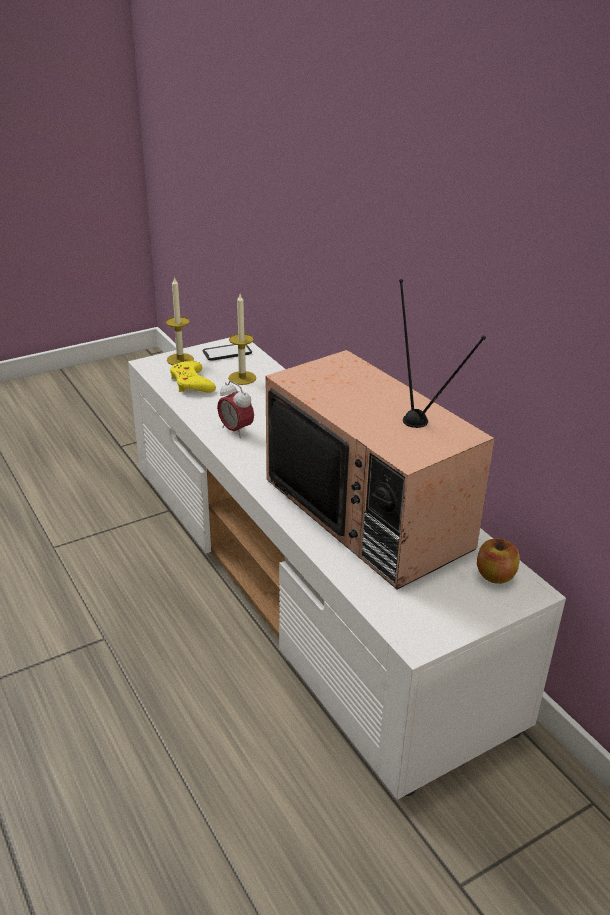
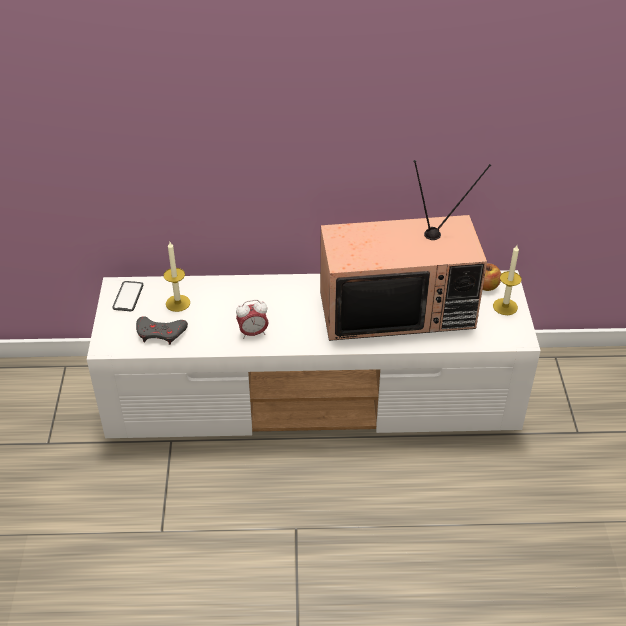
camera: 60 degrees left, 10 degrees up
candle [166,276,194,365] -> candle moved to [493,245,522,315]
yellow game controller [170,361,216,393] -> grey game controller [136,317,188,345]

